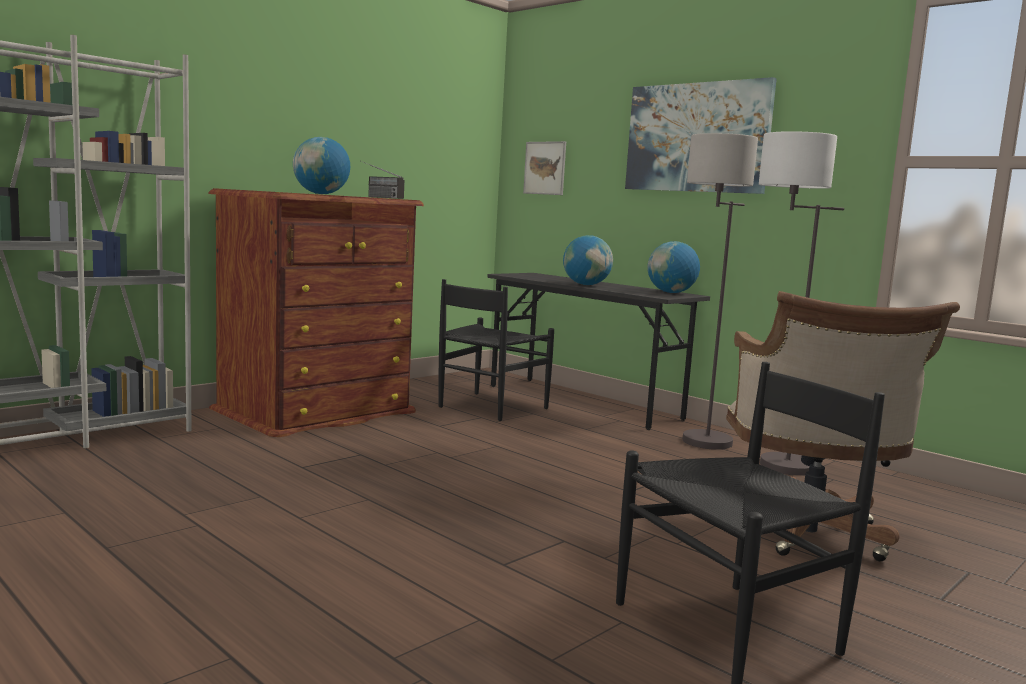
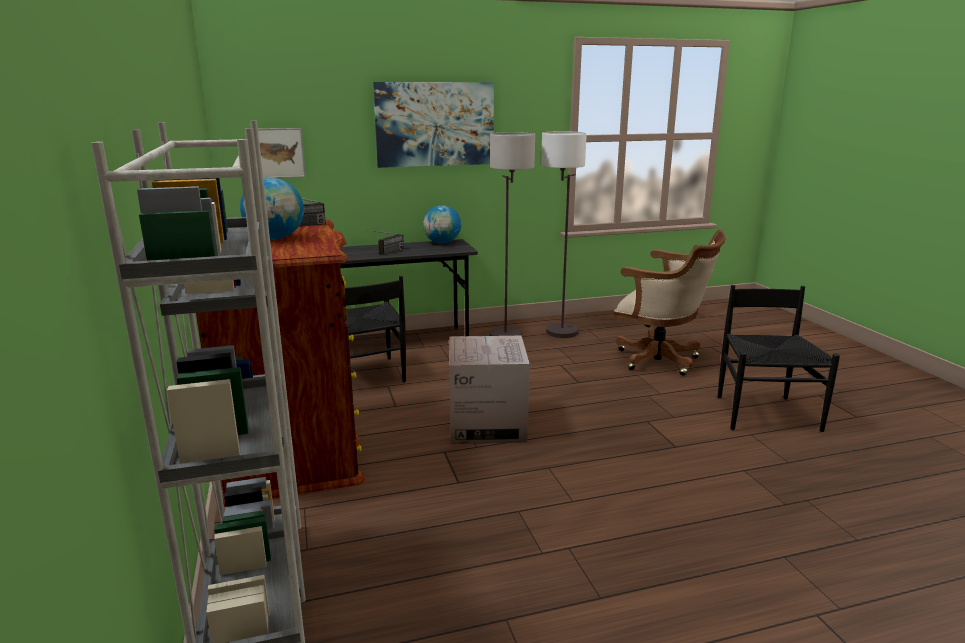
camera: 60 degrees left, 10 degrees up
globe [563,235,613,285] -> radio [366,230,404,255]
none -> cardboard box [449,336,530,444]

